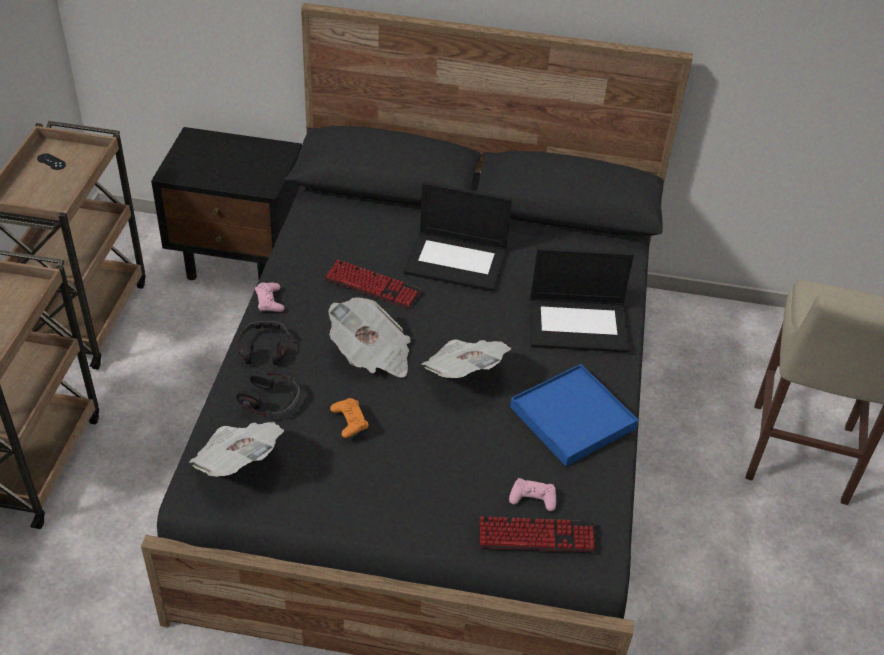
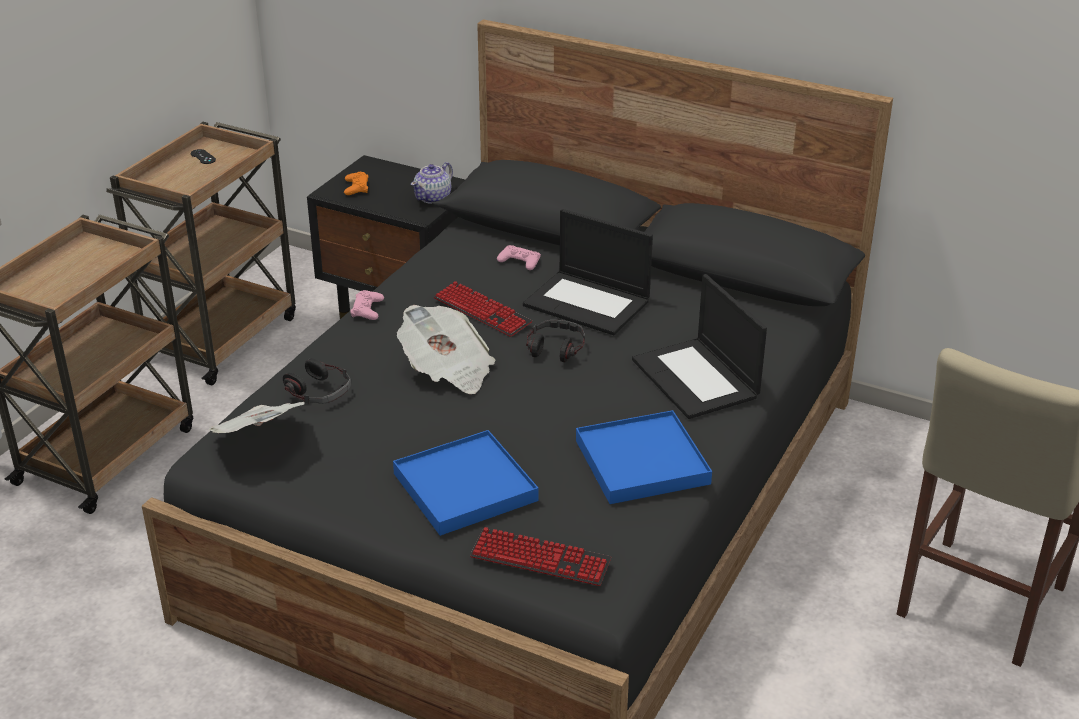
camera: 20 degrees right, 10 degrees down
headphones [237,321,291,365] -> headphones moved to [526,320,585,363]
orange game controller [330,398,369,438] -> orange game controller moved to [344,172,369,195]
newspaper [421,339,511,378] -> none
pink game controller [509,478,556,511] -> pink game controller moved to [497,245,541,270]
laptop [529,247,634,353] -> laptop turned 45 degrees clockwise [632,274,767,419]
none -> blue tray [393,430,538,536]
none -> teapot [411,162,453,204]

